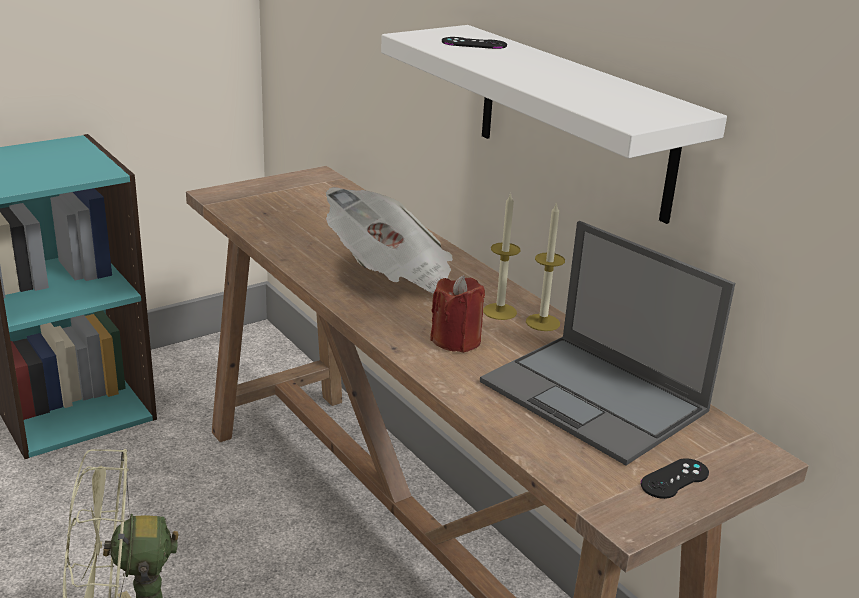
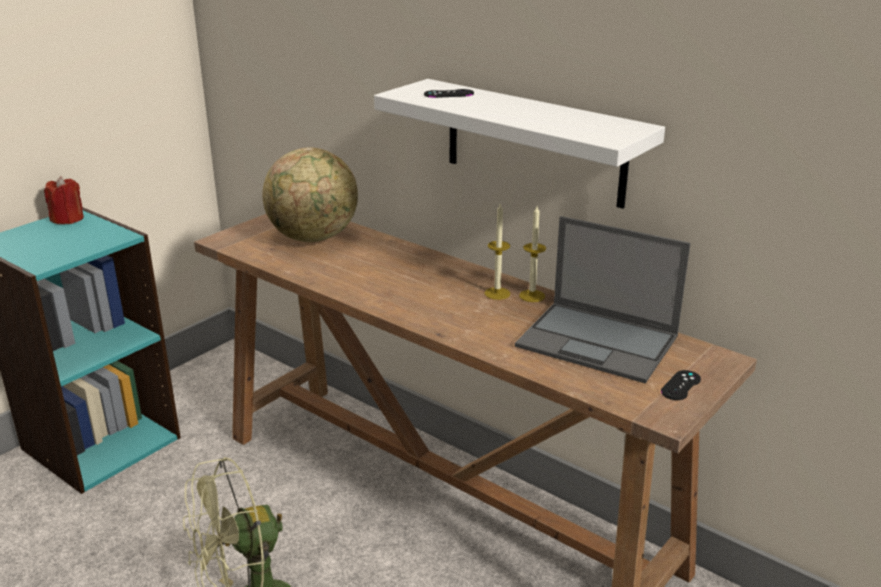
camera: 15 degrees left, 0 degrees up
newspaper [326,187,453,294] -> none
red candle [430,275,485,353] -> red candle moved to [44,176,84,224]
none -> globe [263,148,358,242]

